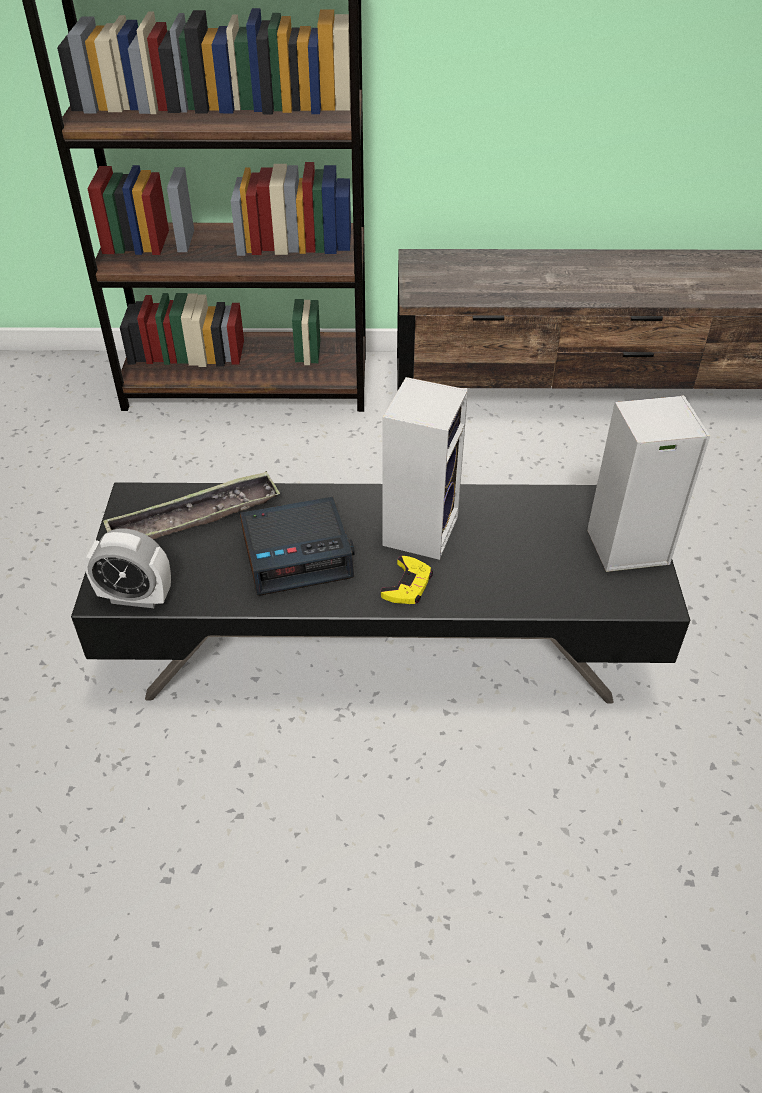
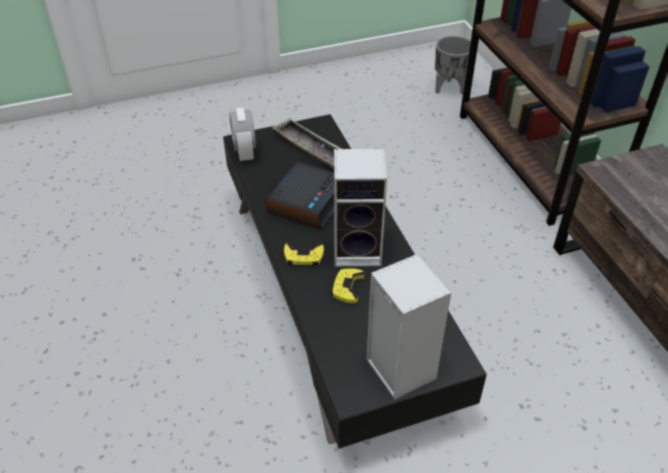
camera: 70 degrees right, 0 degrees up
alarm clock [240,497,355,596] -> alarm clock turned 120 degrees counterclockwise [266,162,334,230]
none -> yellow game controller [331,268,364,303]
none -> grey planter [435,36,471,94]

